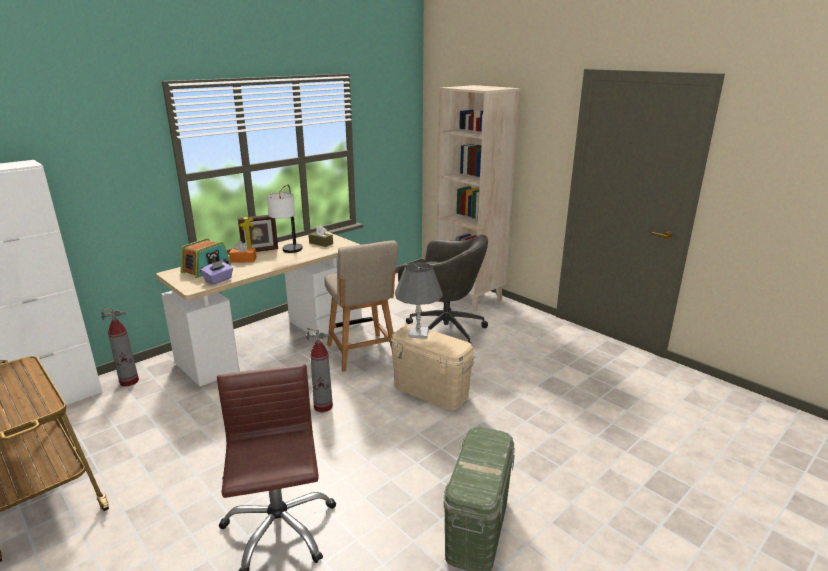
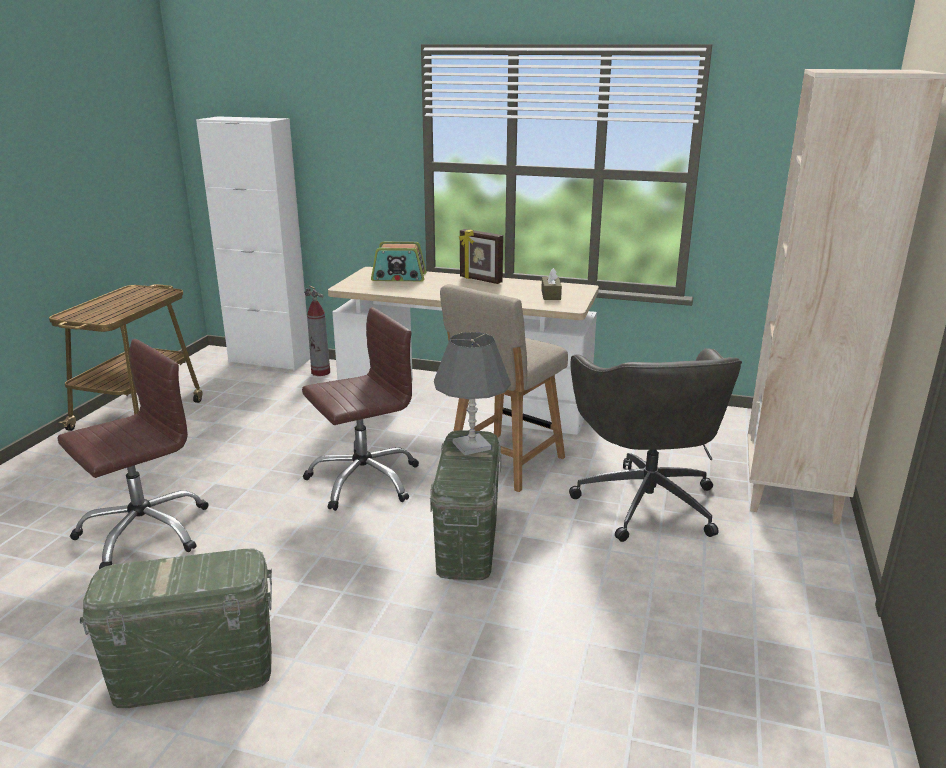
camera: 60 degrees right, 0 degrees up
purple tissue box [201,260,233,285] -> none
orange tissue box [229,241,257,263] -> none
table lamp [267,184,303,253] -> none
fire extinguisher [306,328,333,412] -> brown office chair [302,307,419,511]
beige storage box [391,324,475,410] -> green storage box [430,430,502,581]

